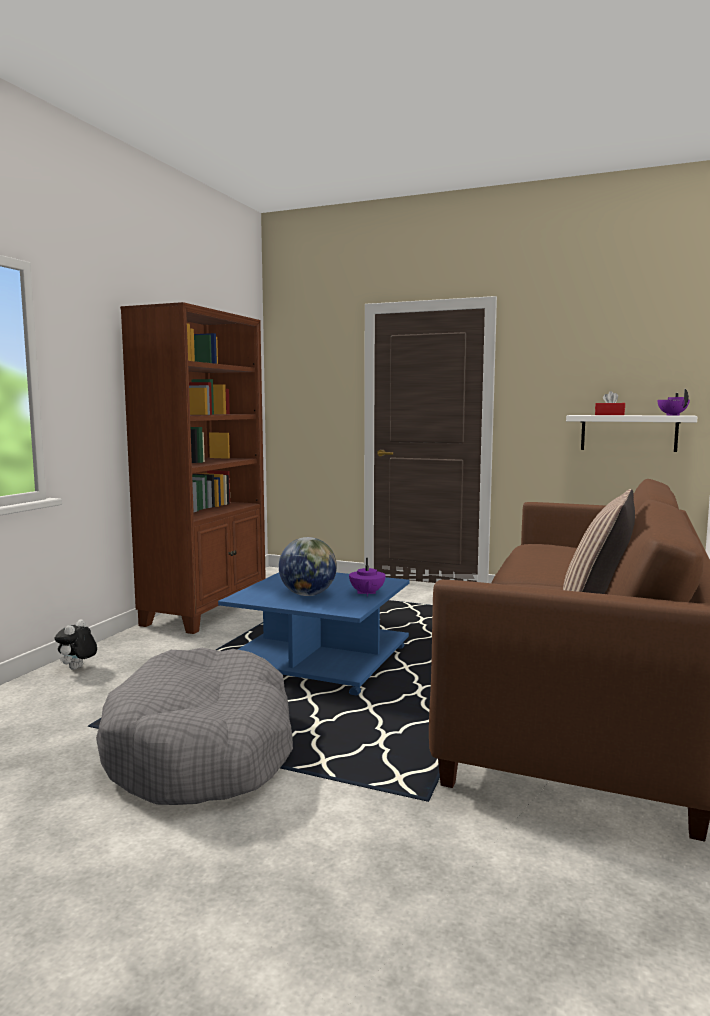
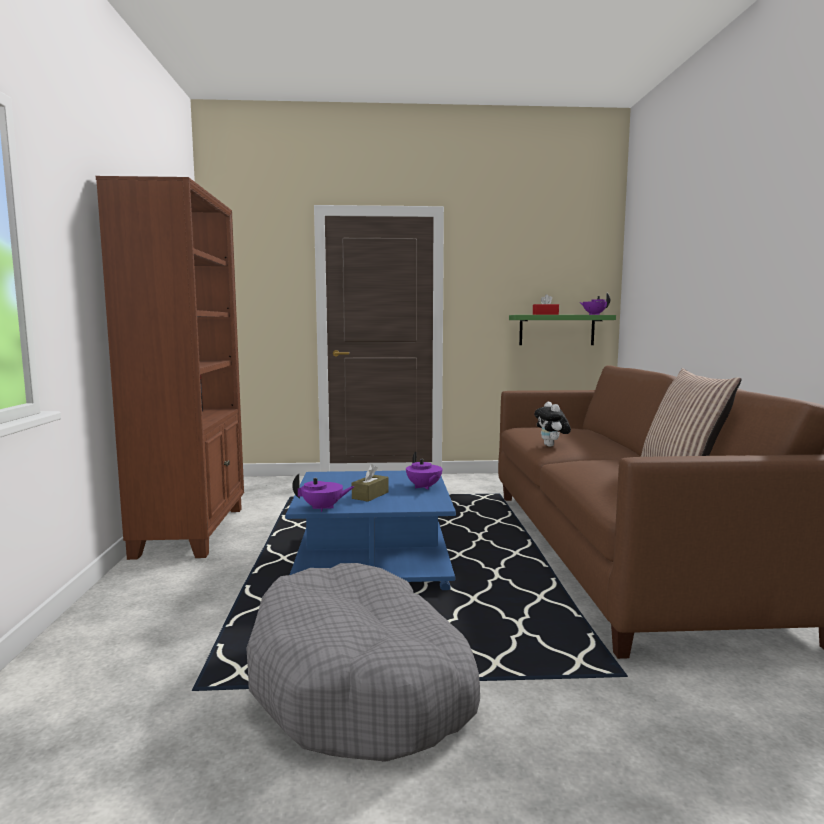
camera: 25 degrees left, 0 degrees up
plush toy [55,619,97,670] -> plush toy moved to [534,402,571,447]
globe [279,537,337,596] -> brown tissue box [352,464,389,502]
white shelf [566,415,698,452] -> green shelf [509,315,616,345]
none -> purple teapot [292,474,355,512]

